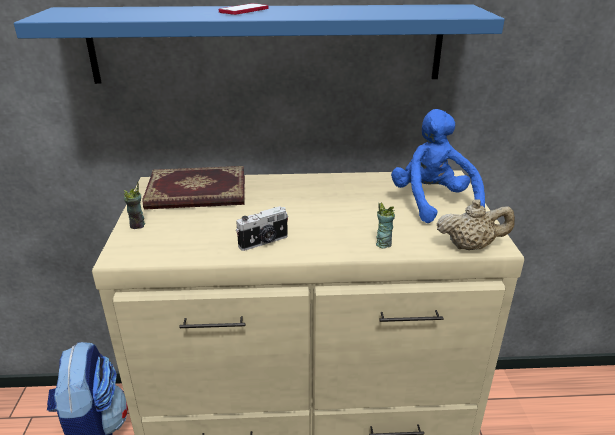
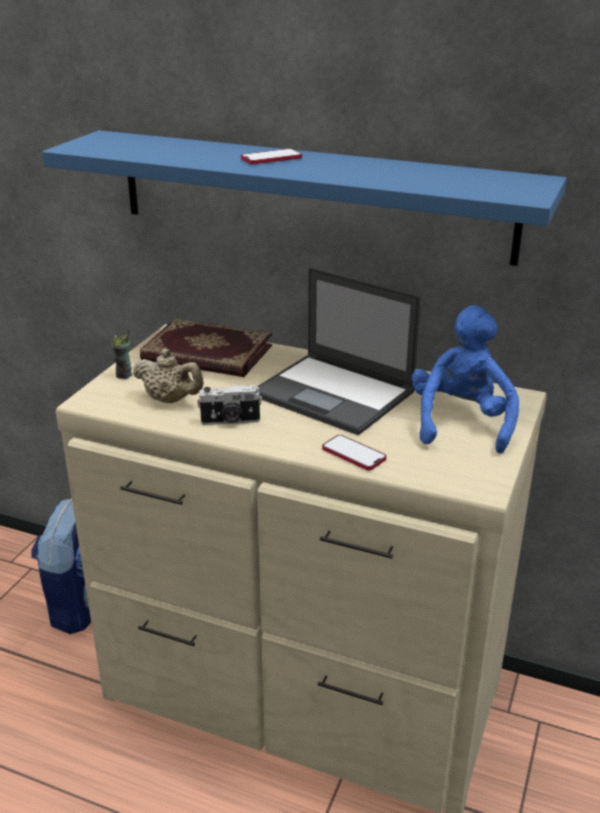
camera: 25 degrees right, 0 degrees up
cup [376,202,395,249] -> phone [322,435,386,470]
beige teapot [437,199,515,250] -> beige teapot moved to [133,349,204,403]
none -> laptop [257,268,421,435]

